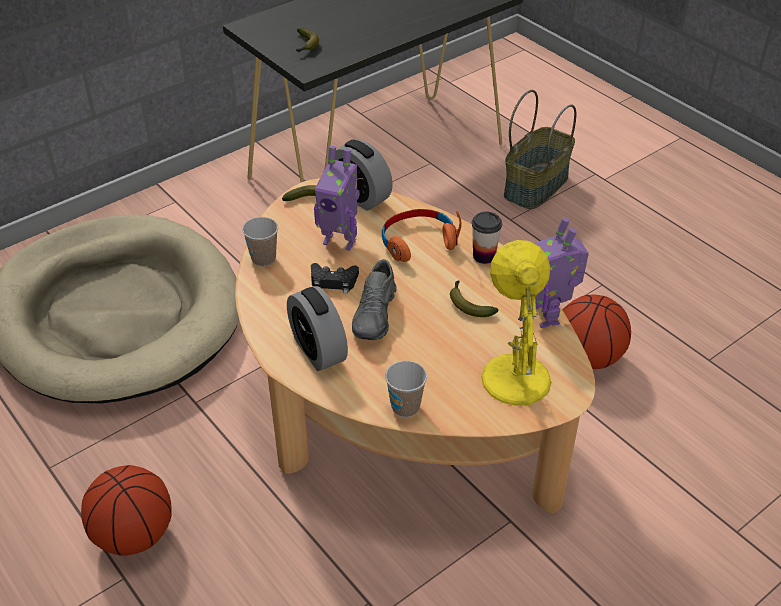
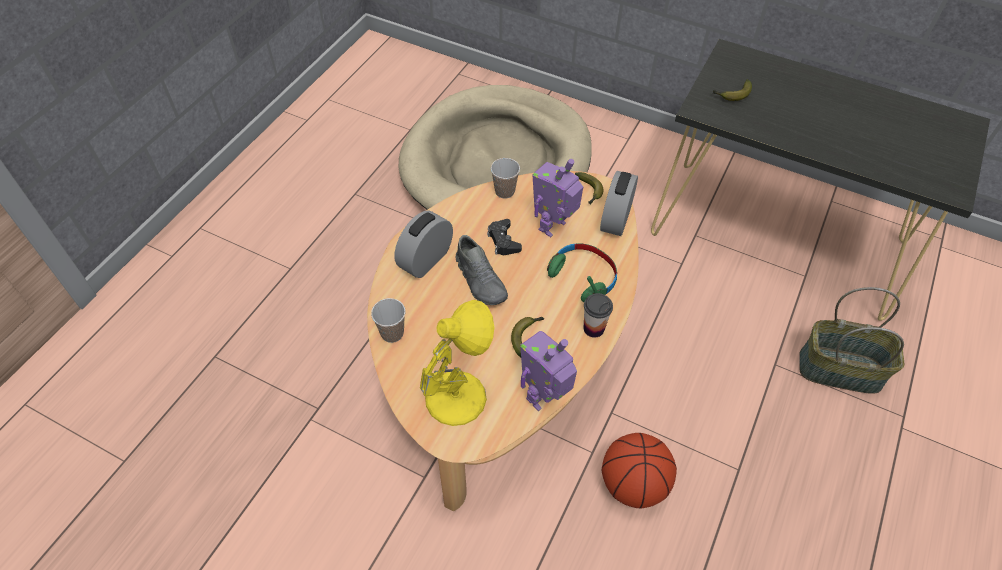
camera: 65 degrees right, 10 degrees up
basketball [81,465,172,556] -> none
toy robot [314,146,360,251] -> toy robot turned 45 degrees clockwise [532,159,583,237]
grey shoe [352,259,397,340] -> grey shoe turned 105 degrees counterclockwise [456,235,508,305]
orange headphones [382,209,462,262] -> green headphones [547,244,617,302]

